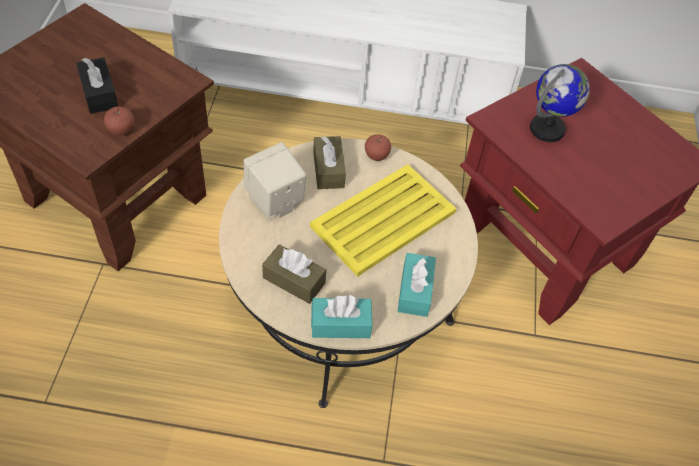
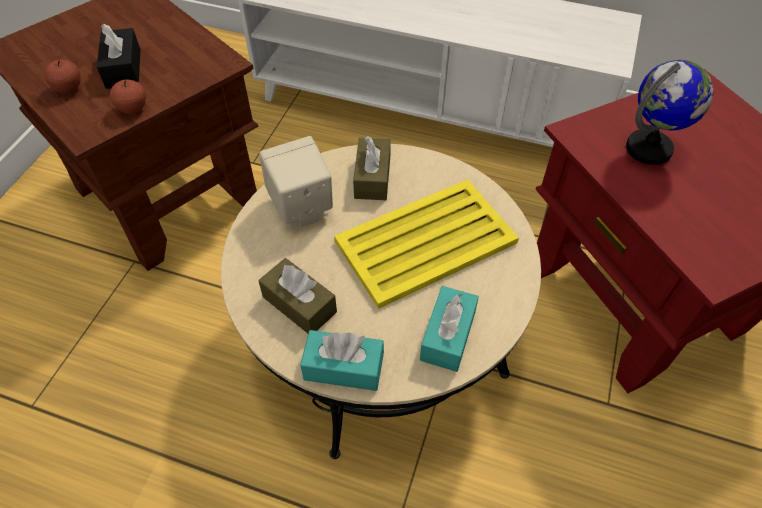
camera: 15 degrees right, 0 degrees up
apple [365,134,391,161] -> apple moved to [44,59,81,93]

